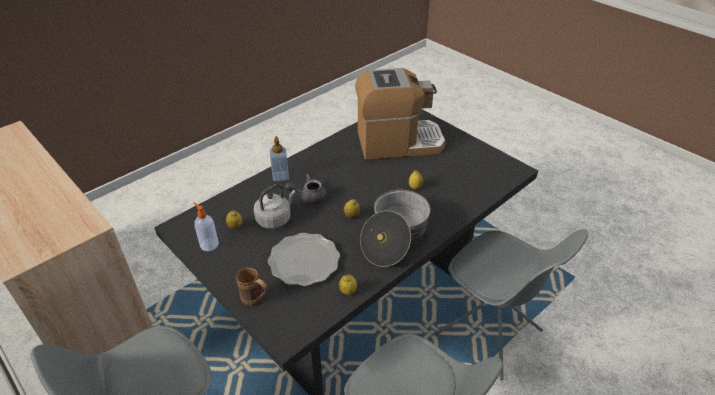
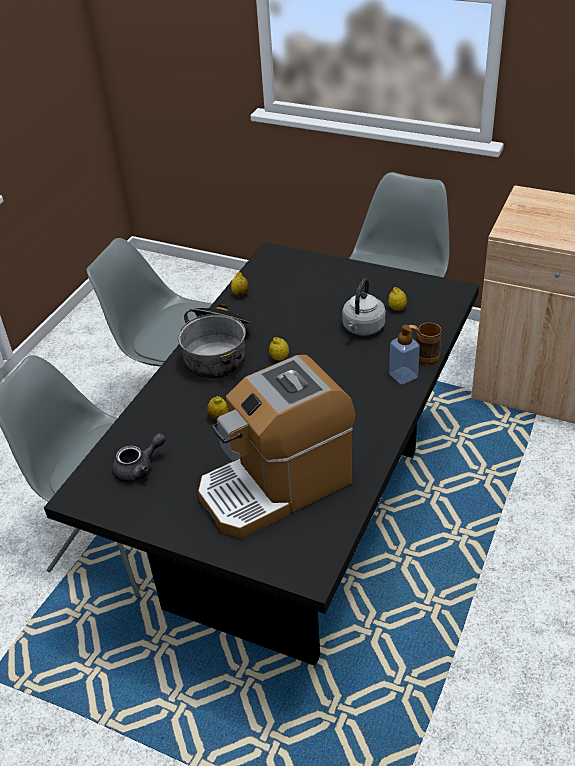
camera: 160 degrees right, 0 degrees up
soap dispenser [193,202,219,251] -> none
brown mug [236,268,268,306] -> brown mug moved to [408,322,442,366]
plate [268,233,340,286] -> none
grey teapot [285,174,327,204] -> grey teapot moved to [112,433,166,483]

